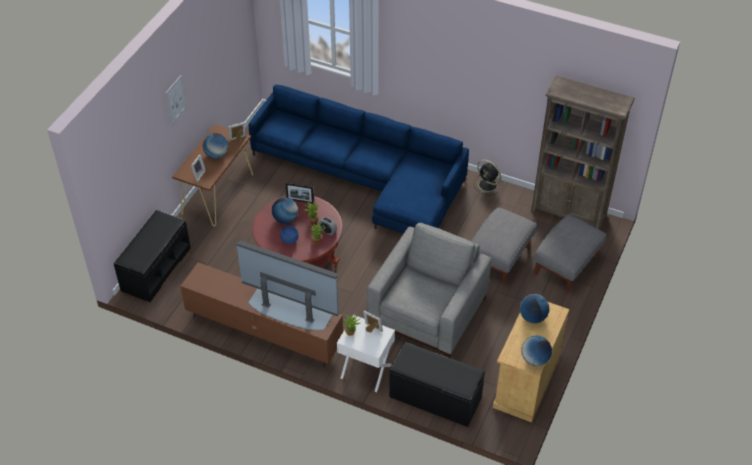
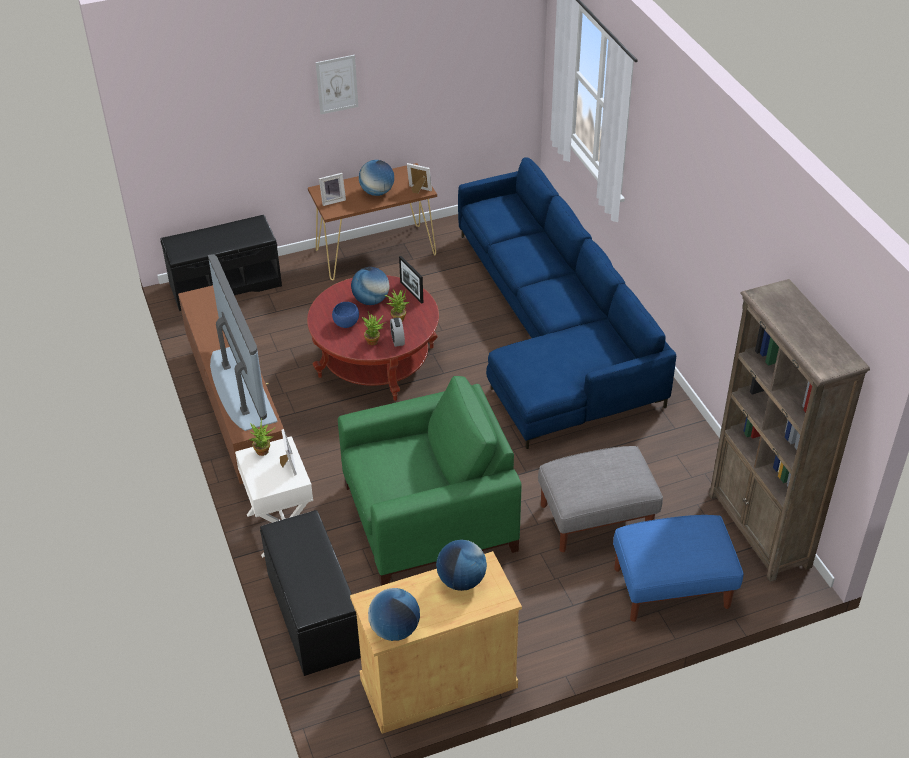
camera: 45 degrees right, 5 degrees down
grey armchair [367,223,492,358] -> green armchair [338,376,522,586]
black fan [474,160,503,195] -> none
grey ottoman [534,215,606,292] -> blue ottoman [613,515,744,622]

